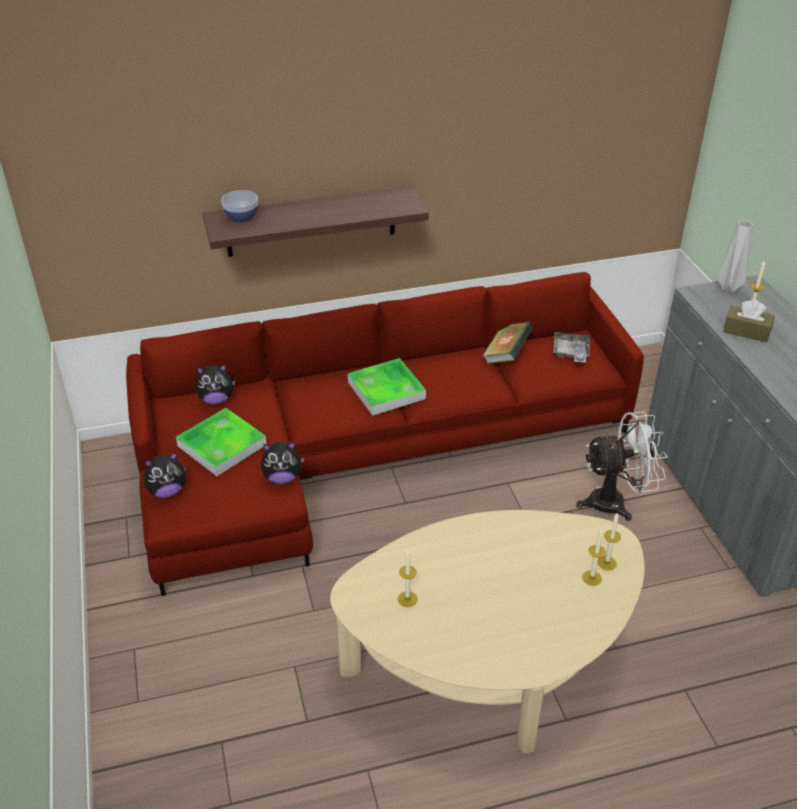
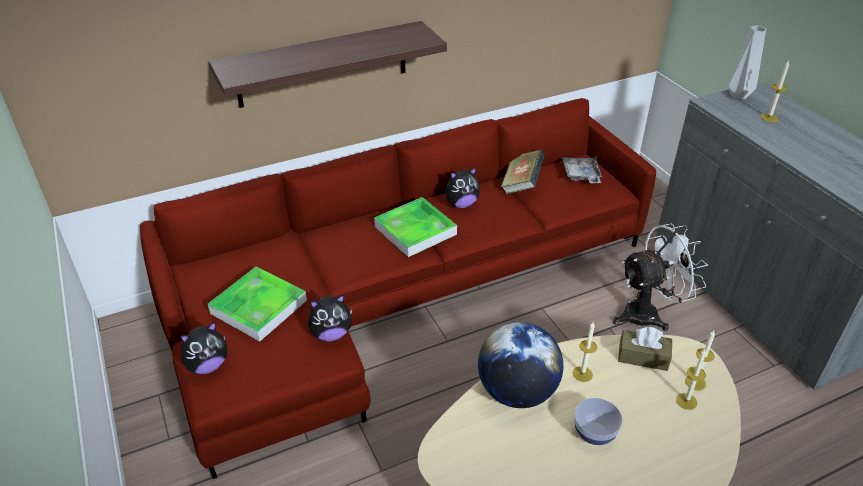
camera: 10 degrees left, 0 degrees up
plush toy [196,364,236,405] -> plush toy moved to [445,167,480,208]
bowl [221,190,258,223] -> bowl moved to [574,398,623,445]
candle [398,549,418,607] -> candle moved to [573,322,597,382]
brown tissue box [723,300,775,342] -> brown tissue box moved to [618,327,672,371]
none -> globe [478,322,563,408]

